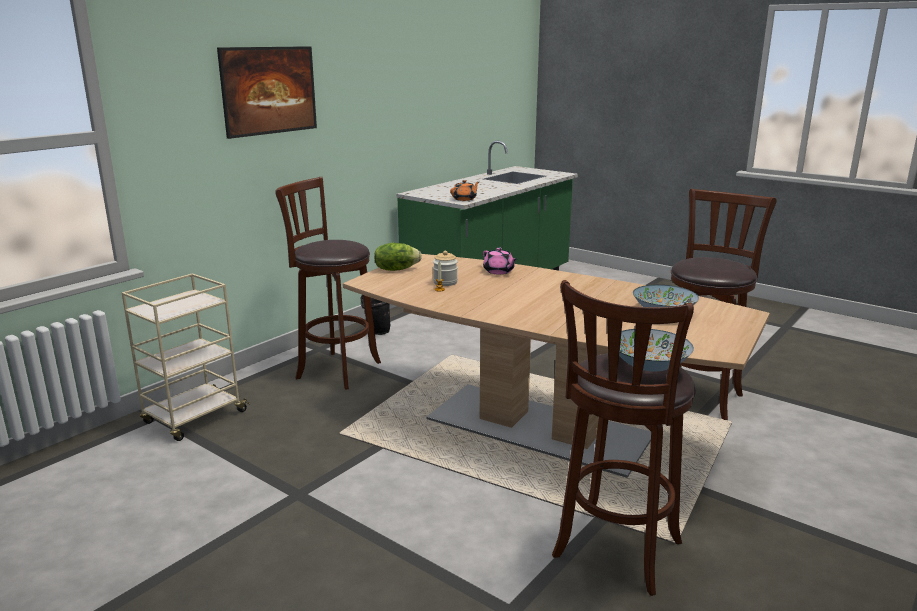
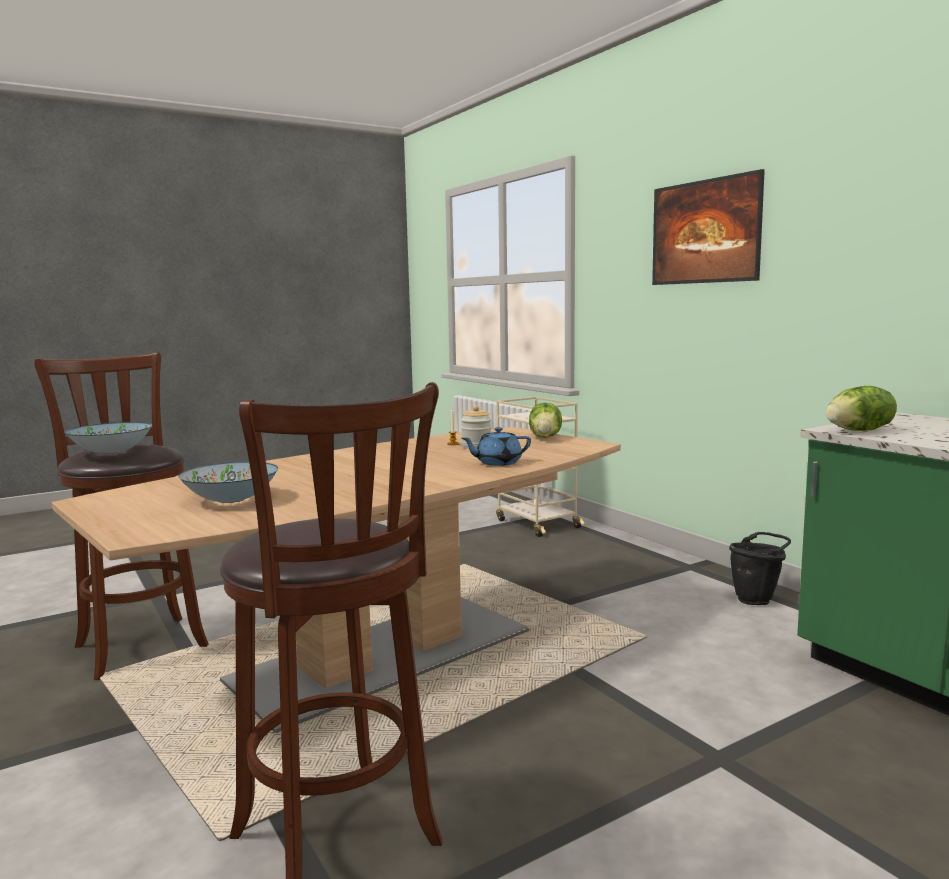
camera: 110 degrees right, 10 degrees down
brown stool [275,177,381,390] -> none
orange teapot [450,180,479,201] -> lettuce [826,386,897,431]
pink teapot [483,247,517,274] -> blue teapot [461,427,531,466]

